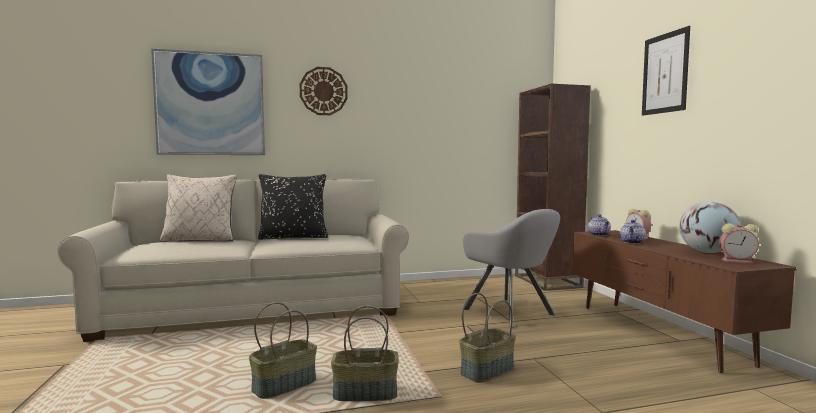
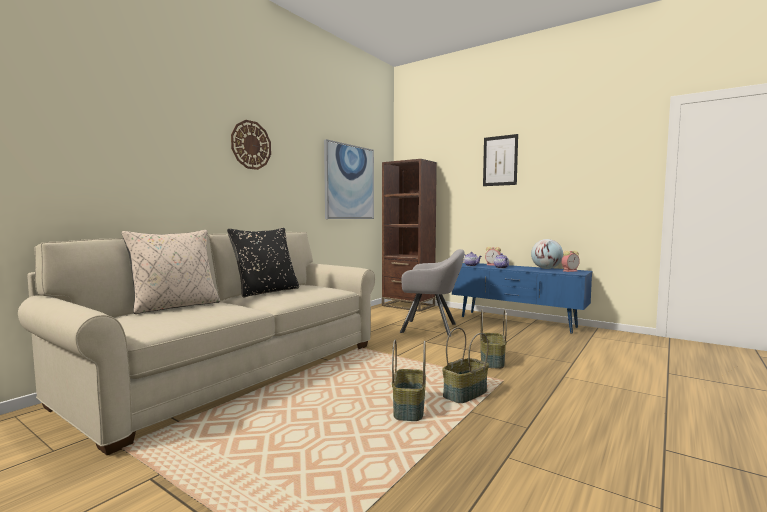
camera: 40 degrees left, 0 degrees up
picture [151,49,265,155] -> picture moved to [324,139,374,219]
brown tv stand [572,230,797,373] -> blue tv stand [452,263,593,334]

